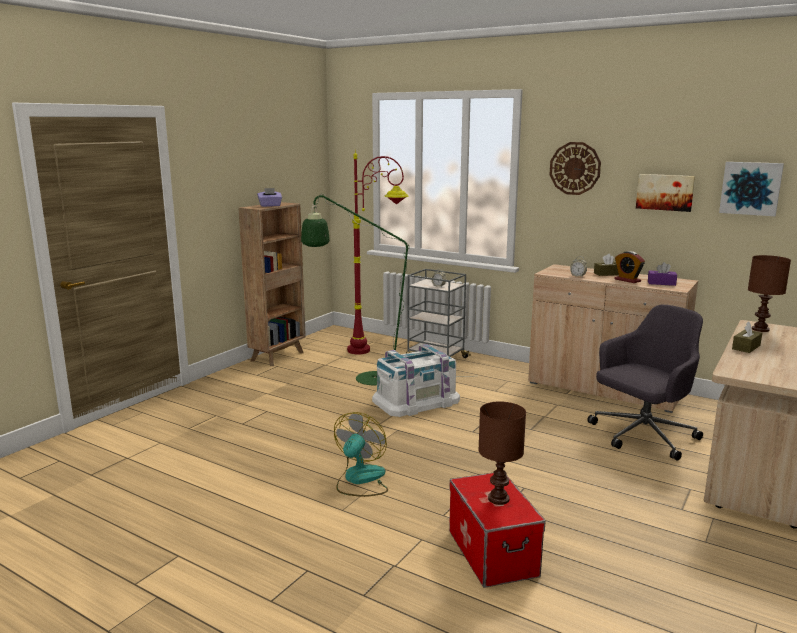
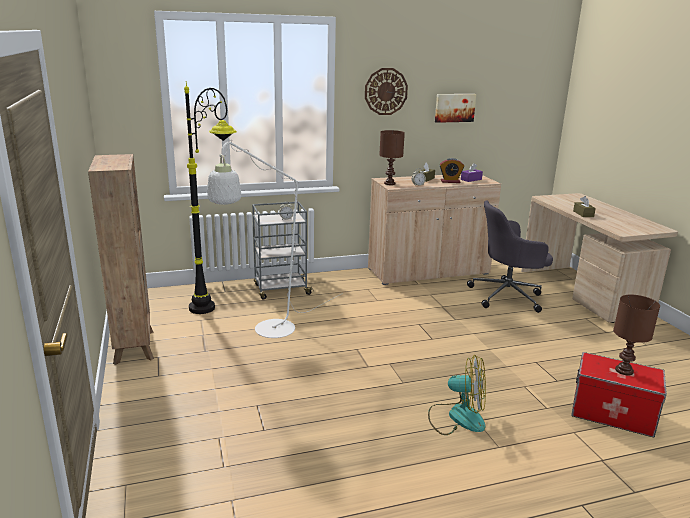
camera: 50 degrees left, 5 degrees up
purple tissue box [257,188,282,207] -> none
green floor lamp [301,194,469,385] -> white floor lamp [207,140,343,338]
fan [334,412,388,497] -> fan turned 135 degrees clockwise [428,355,486,435]
red floor lamp [347,150,409,355] -> black floor lamp [184,81,237,314]
white storage box [372,344,460,417] -> none
grey office chair [587,305,703,461] -> grey office chair turned 105 degrees counterclockwise [467,200,553,313]
picture [719,162,784,216] -> none
brown table lamp [748,255,791,332] -> brown table lamp moved to [379,130,405,185]

